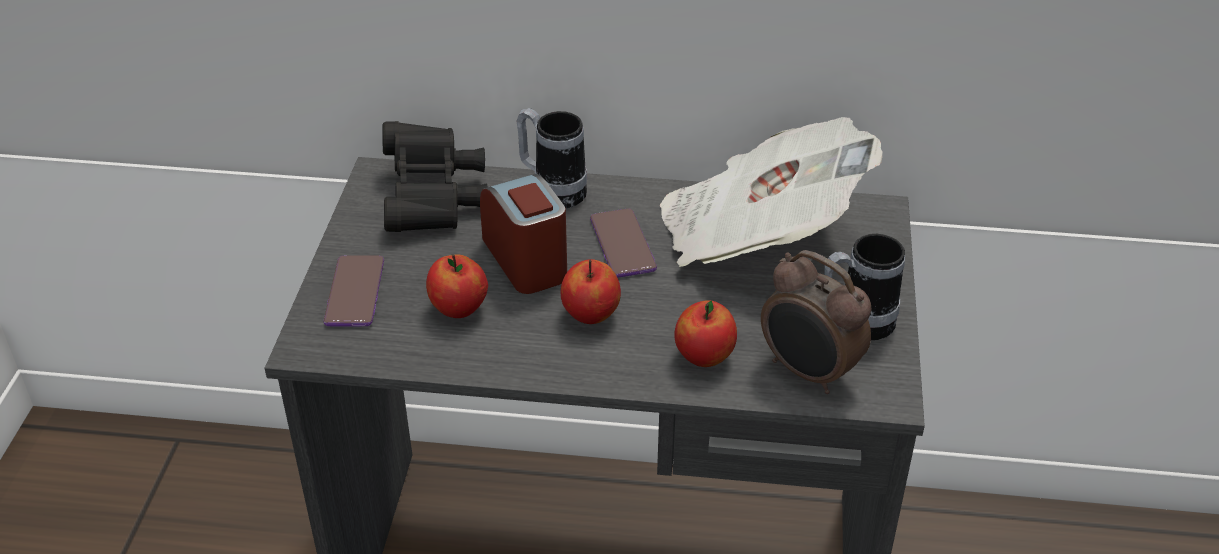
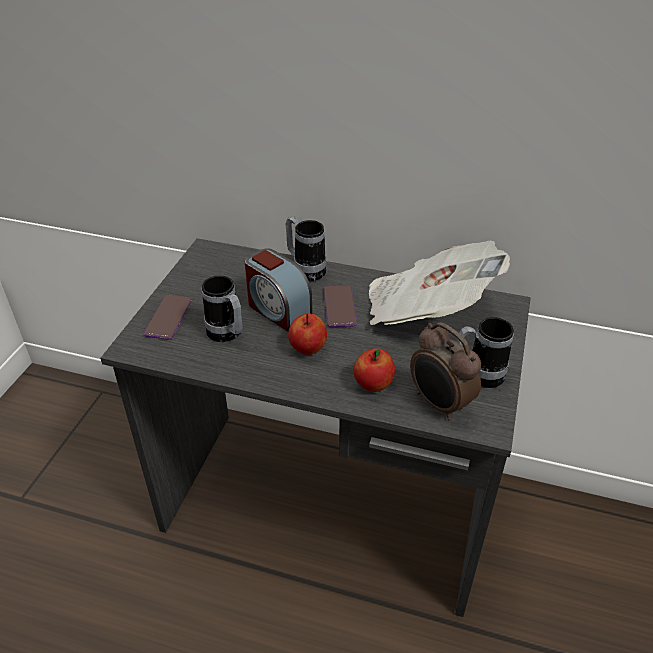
camera: 10 degrees right, 0 degrees up
black binoculars [383,121,487,232] -> none
apple [426,254,488,318] -> mug [201,275,243,342]
alarm clock [480,174,567,294] -> alarm clock turned 150 degrees clockwise [245,248,312,332]

